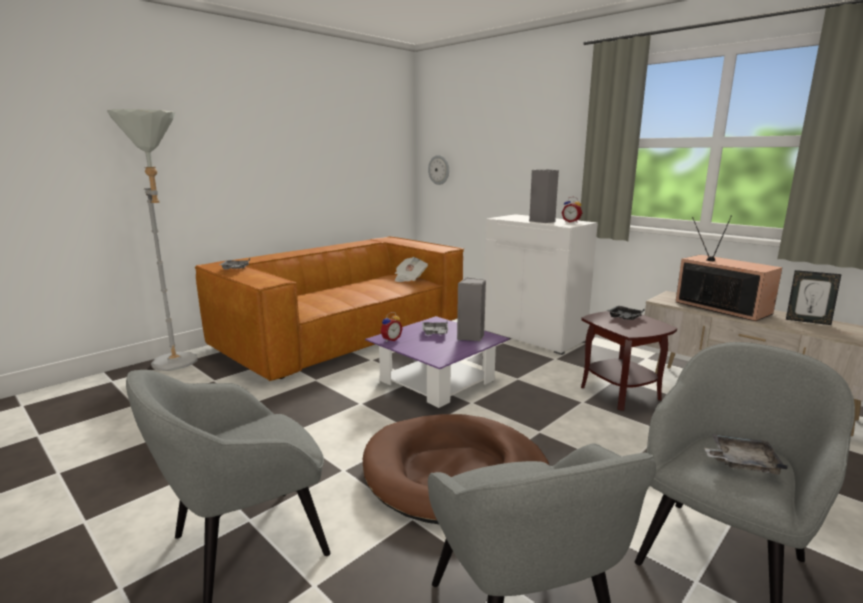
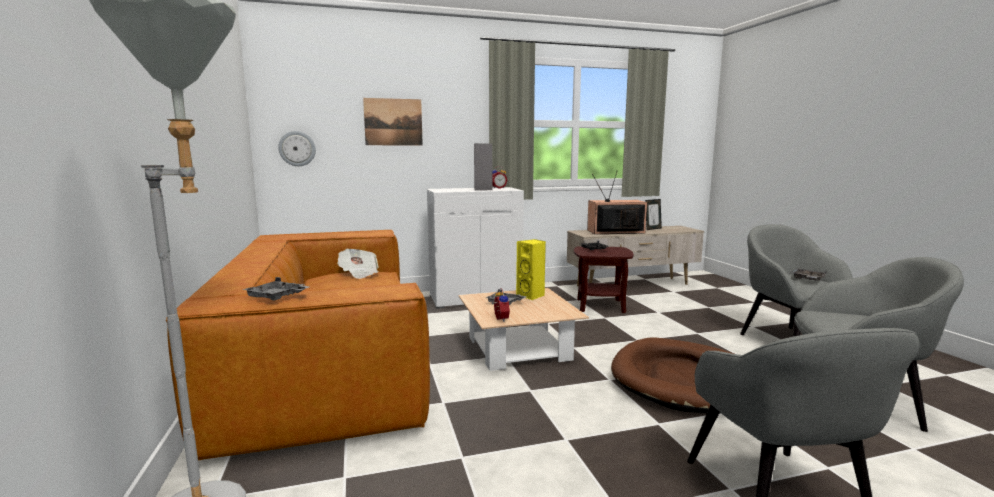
camera: 60 degrees left, 5 degrees down
purple coffee table [365,316,510,408] -> beige coffee table [458,288,589,371]
grey speaker [457,277,486,341] -> yellow speaker [516,239,546,300]
none -> picture [363,98,423,145]

